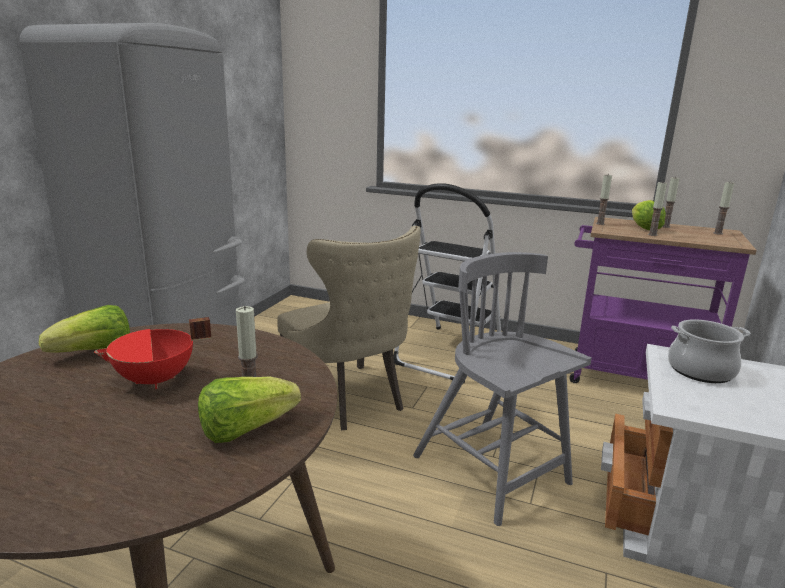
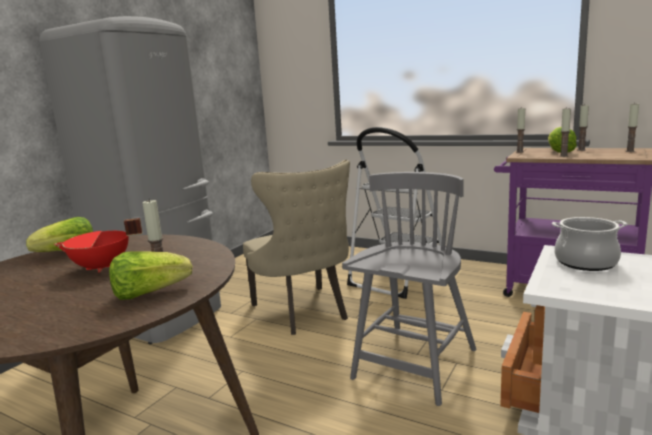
camera: 10 degrees right, 5 degrees down
grey chair [413,252,592,526] -> grey chair turned 60 degrees clockwise [342,172,477,406]

